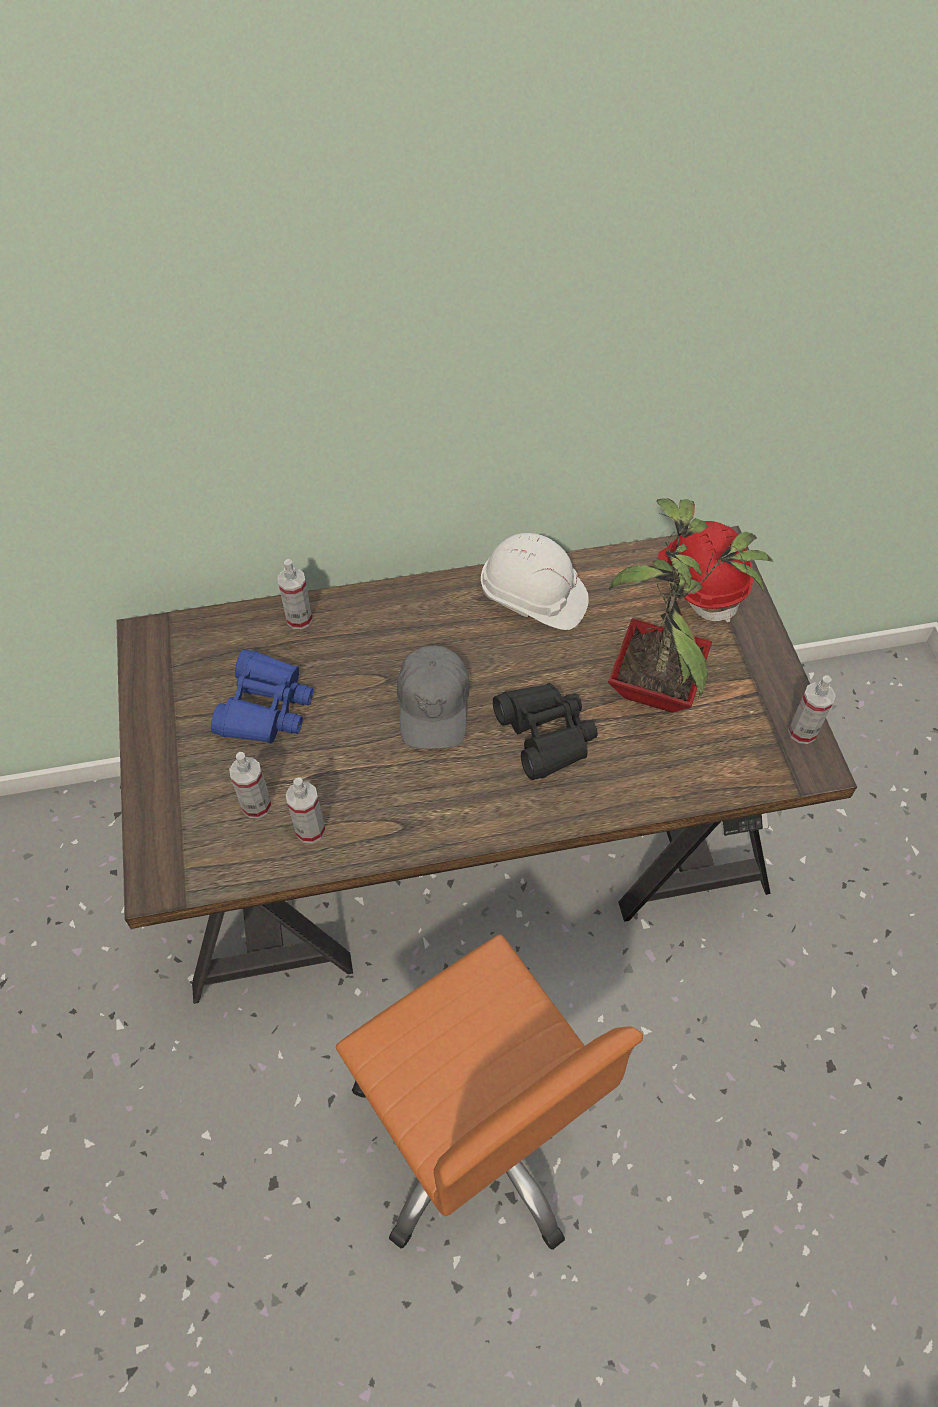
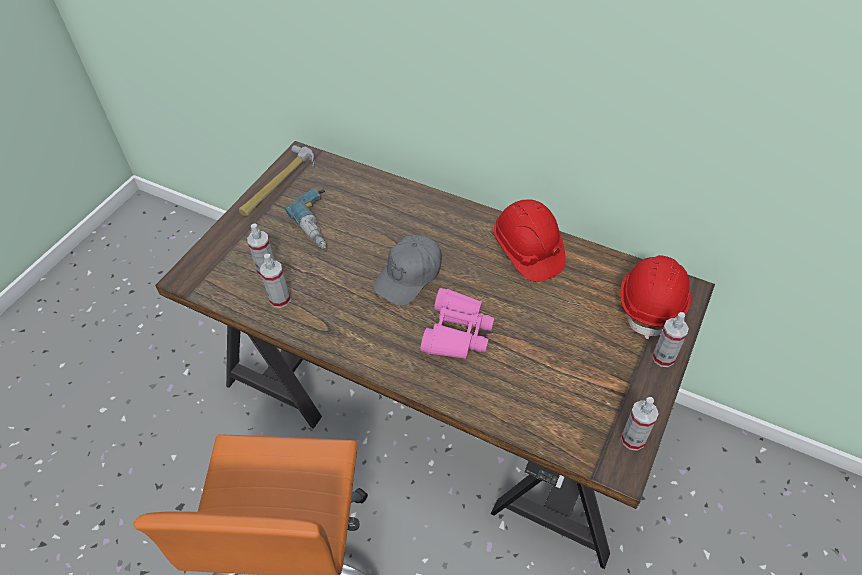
camera: 40 degrees right, 5 degrees down
blue binoculars [211,649,313,743] -> power drill [285,188,327,249]
spray bottle [277,559,313,629] -> spray bottle moved to [652,312,689,367]
white hard hat [481,533,589,630] -> red hard hat [493,199,566,282]
black binoculars [493,683,598,780] -> pink binoculars [420,288,494,359]
potted plant [608,498,773,713] -> none
none -> hammer [239,145,315,216]

